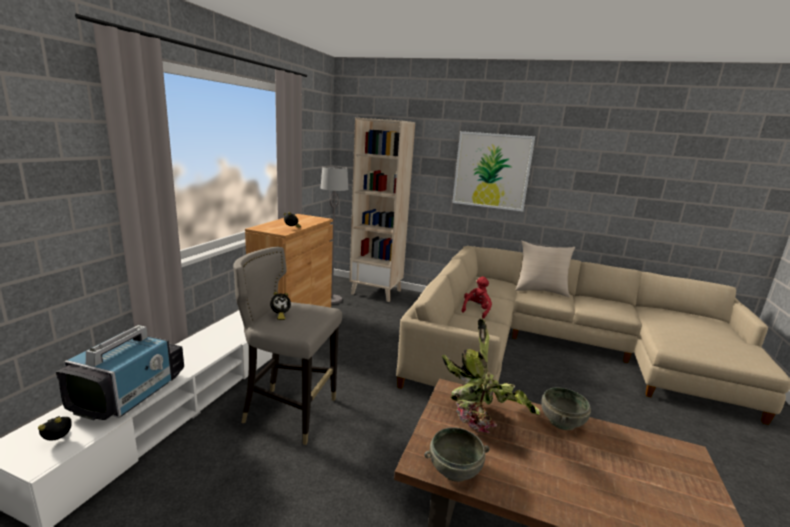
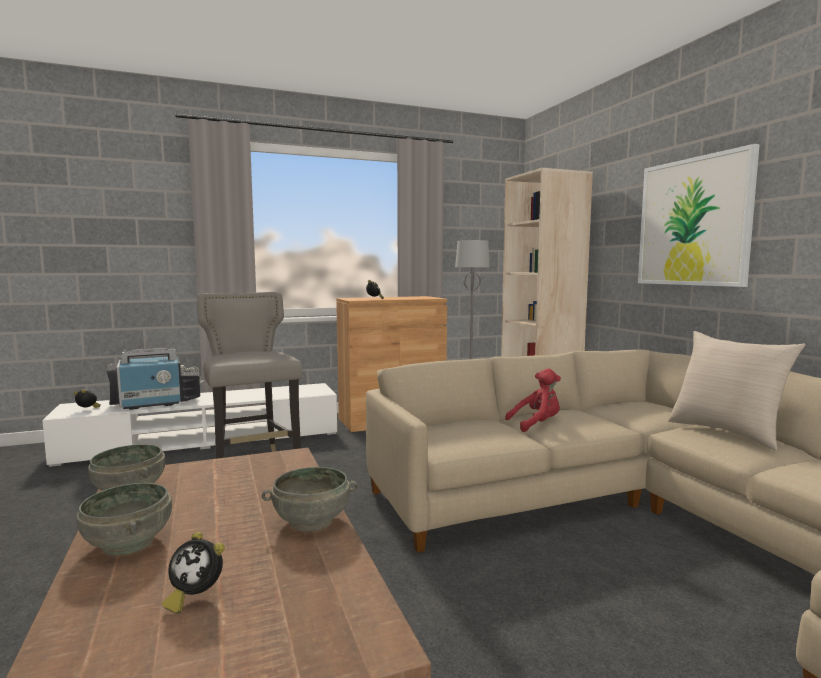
camera: 50 degrees right, 10 degrees down
alarm clock [270,292,291,320] -> alarm clock moved to [162,532,225,614]
potted plant [442,318,540,433] -> none
none -> grey bowl [77,483,172,555]

